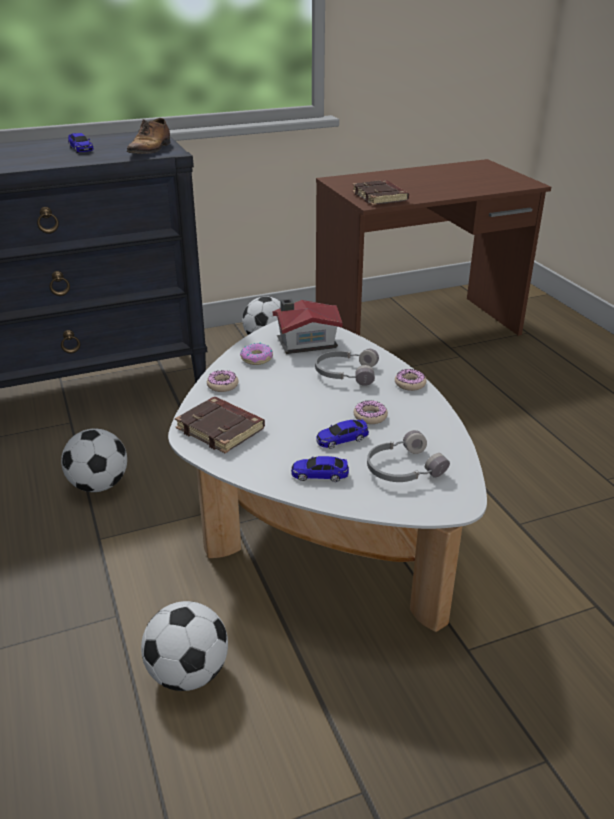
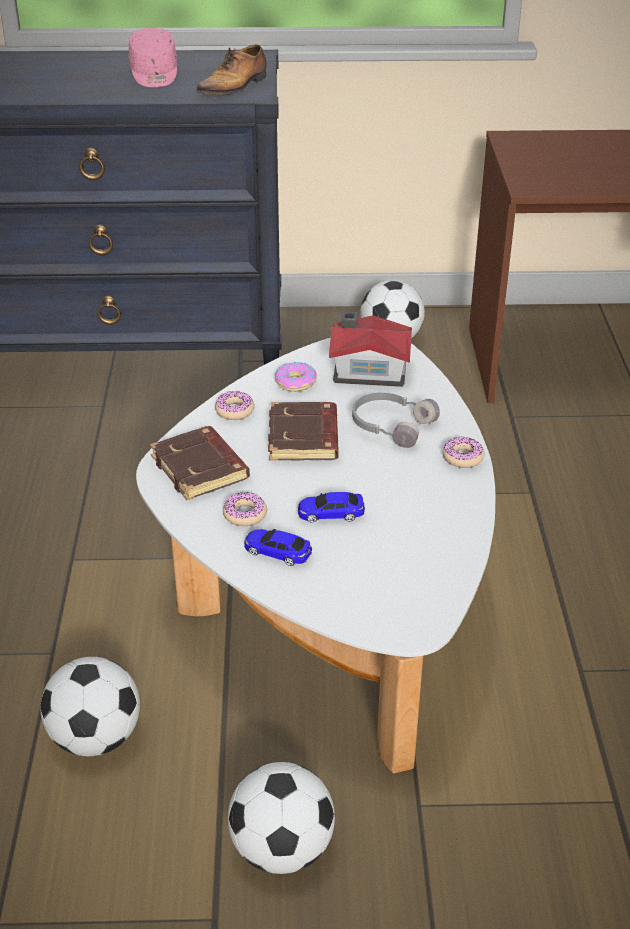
camera: 20 degrees right, 5 degrees up
football [61,428,127,492] -> football moved to [228,762,335,874]
toy car [68,133,94,153] -> pink cap [129,28,177,87]
brown book [352,180,409,205] -> brown book moved to [268,402,339,461]
donut [354,400,388,424] -> donut moved to [223,492,267,526]
grey headphones [367,430,450,482] -> none

